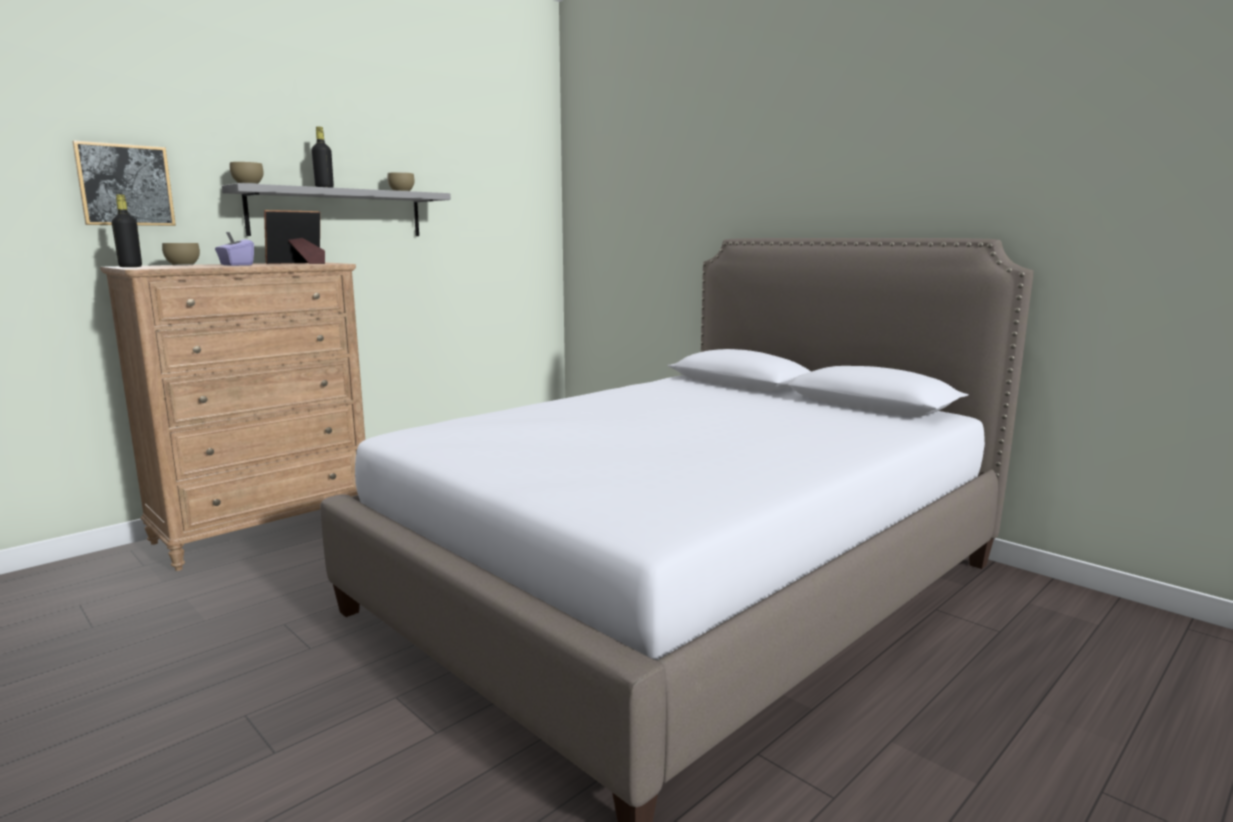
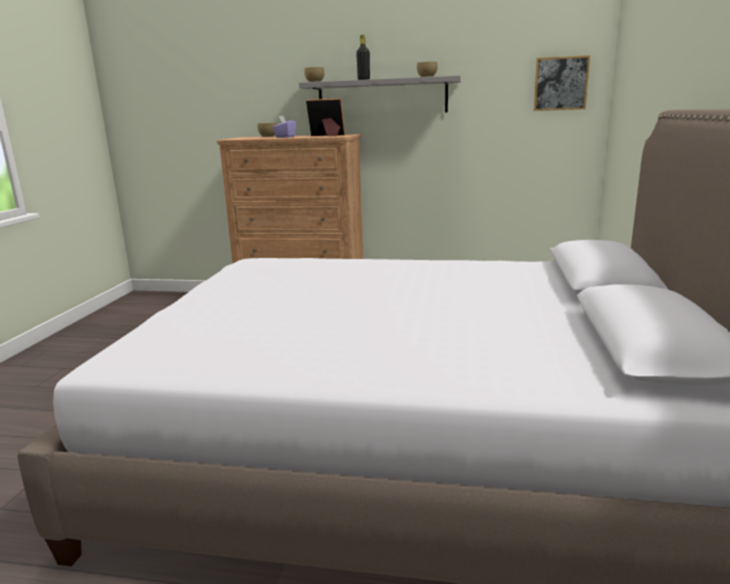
camera: 55 degrees right, 5 degrees up
picture [72,141,176,226] -> picture moved to [534,55,590,111]
black bottle [112,194,142,267] -> none

